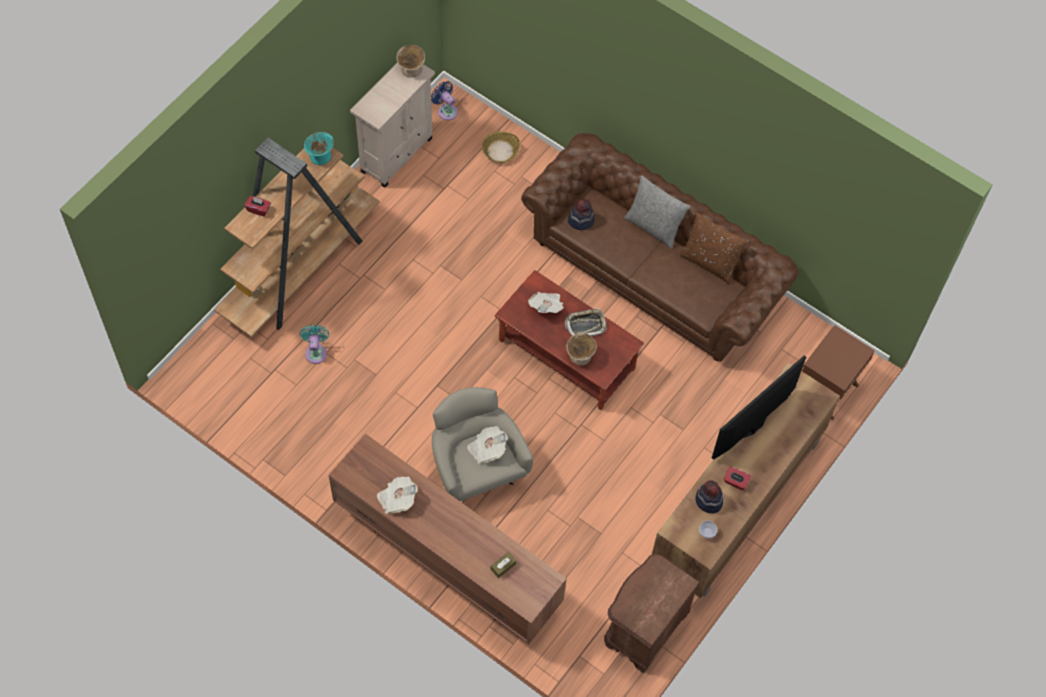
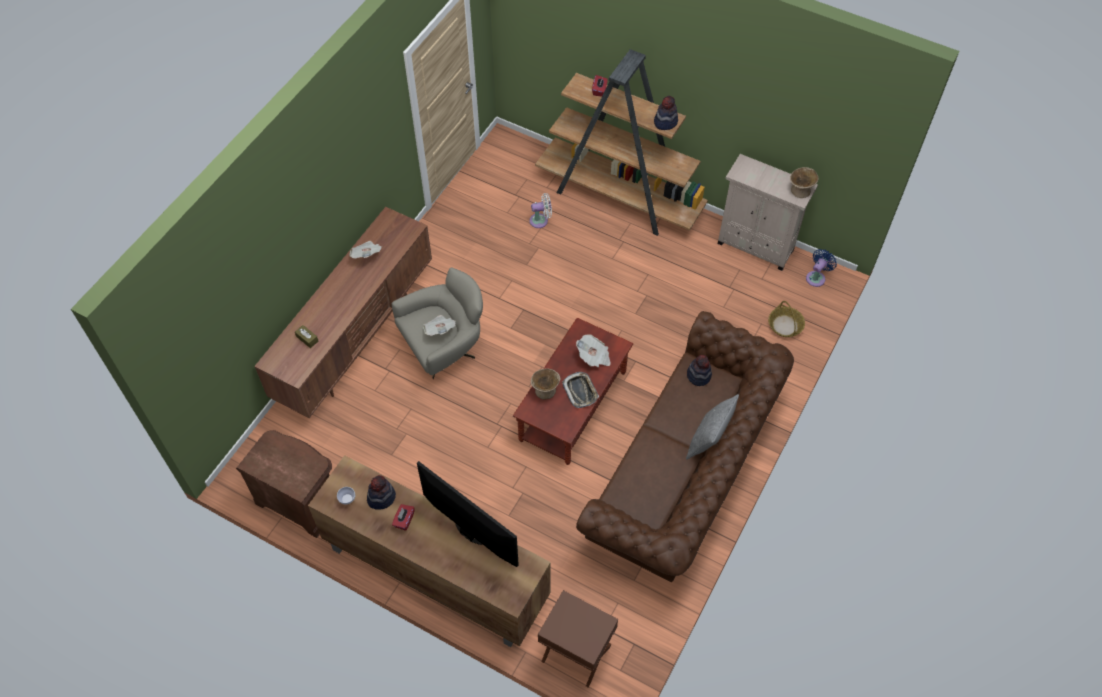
camera: 85 degrees right, 5 degrees down
turquoise fan [300,325,329,364] -> white fan [529,193,552,228]
turquoise bowl [304,132,334,165] -> hat [654,96,678,130]
brown pillow [679,212,748,284] -> none

